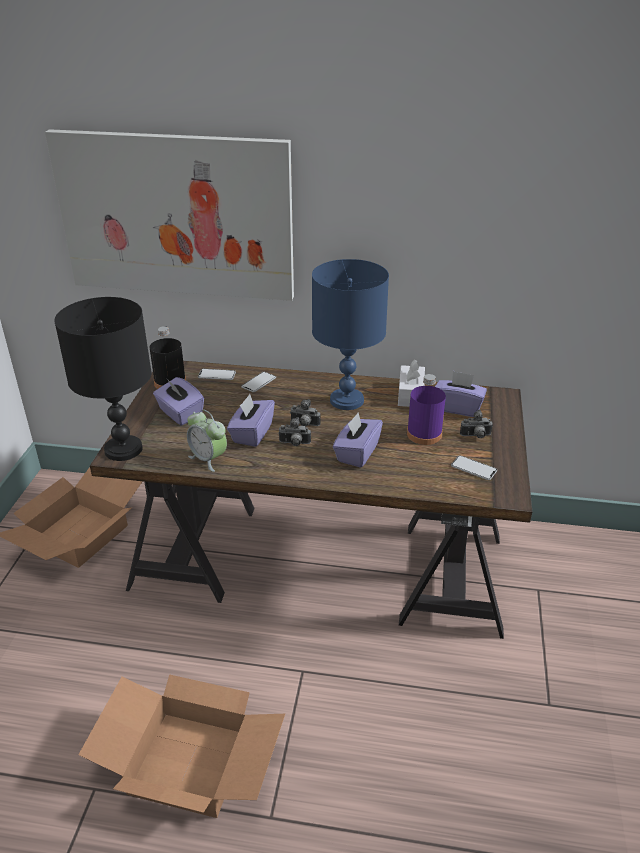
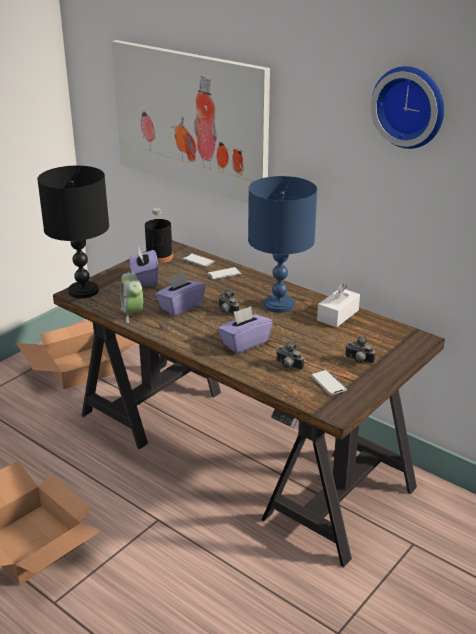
camera: 30 degrees right, 5 degrees down
camera [278,417,311,446] -> camera moved to [276,342,304,370]
purple bottle [407,374,446,445] -> none
purple tissue box [435,371,487,417] -> none
none -> wall clock [371,66,444,149]

